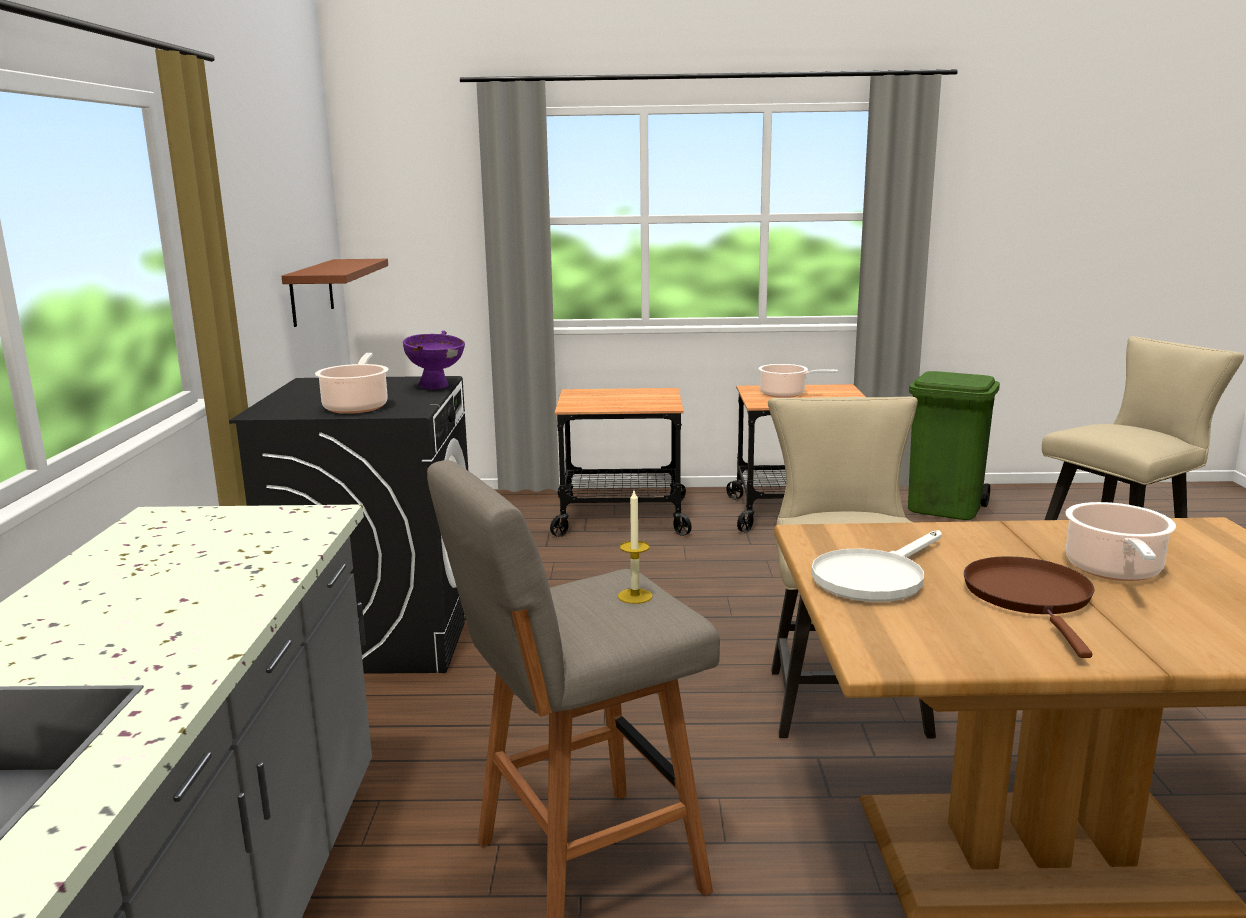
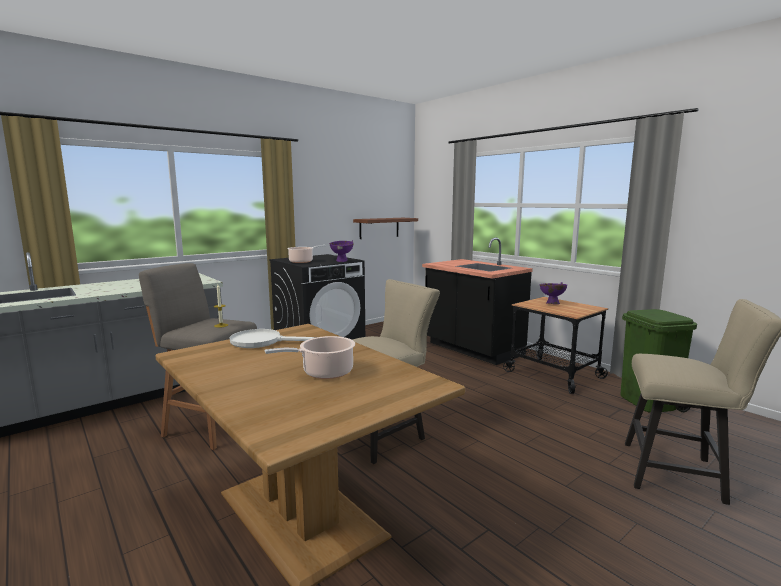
camera: 50 degrees right, 5 degrees down
cart [550,388,692,537] -> black counter [422,238,533,365]
cooking pot [758,364,838,398] -> purple bowl [540,282,567,304]
brown frying pan [964,556,1095,658] -> none

